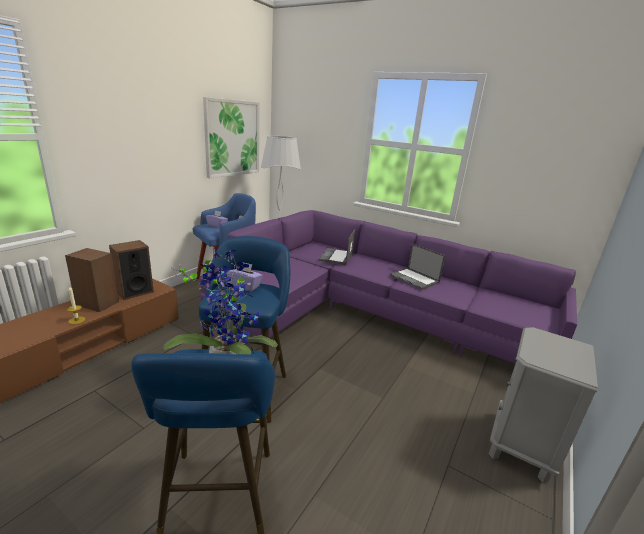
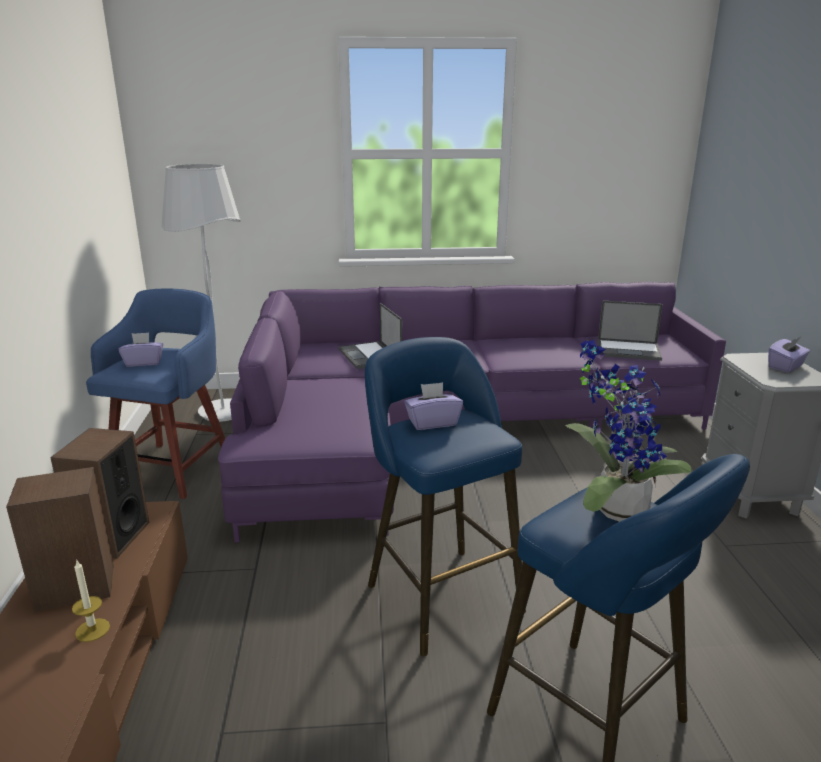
camera: 35 degrees left, 0 degrees up
picture [203,97,259,178] -> none
laptop [389,244,445,290] -> laptop moved to [598,300,663,361]
none -> purple tissue box [768,336,810,373]

